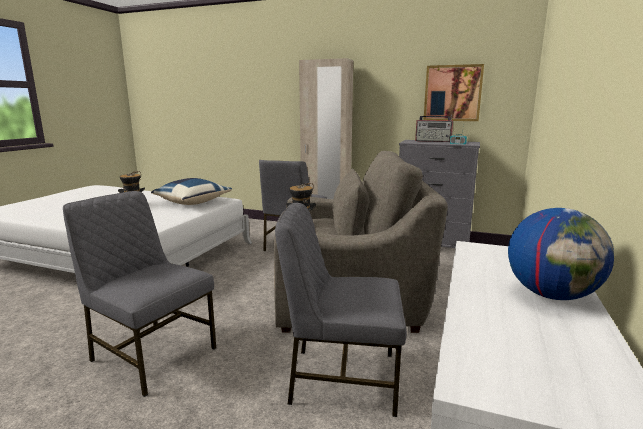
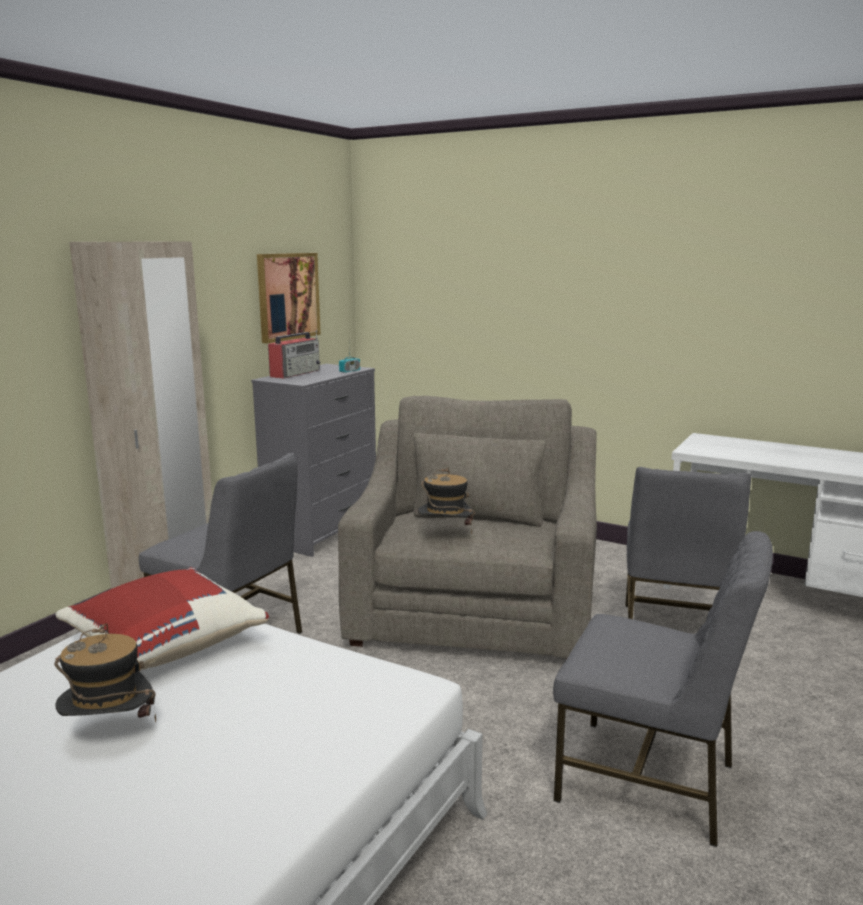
camera: 80 degrees left, 0 degrees up
grey chair [63,191,216,397] -> grey chair turned 105 degrees counterclockwise [553,531,773,847]
blue pillow [151,178,232,205] -> red pillow [55,567,269,670]
globe [508,208,614,300] -> none

